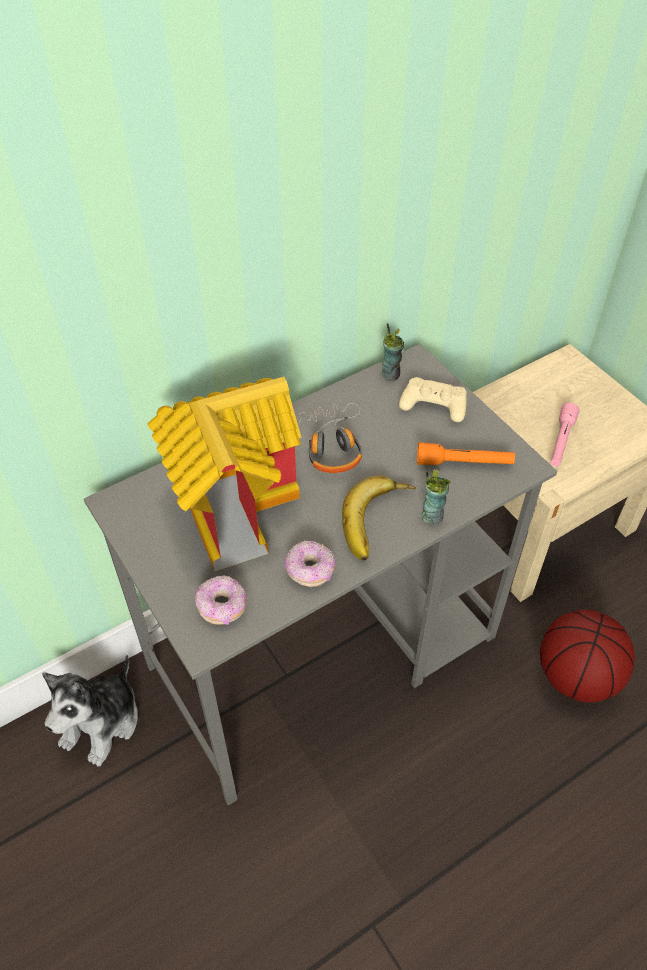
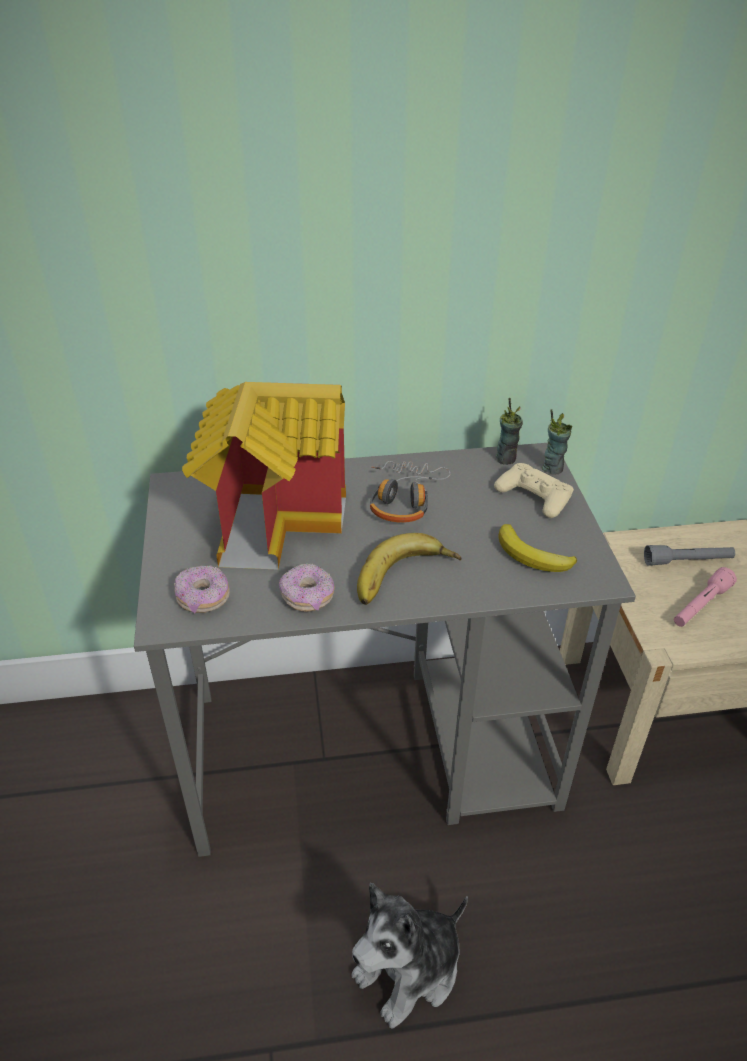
camera: 25 degrees right, 10 degrees down
plush toy [42,655,138,767] -> plush toy moved to [351,883,468,1029]
orange flashlight [417,442,515,465] -> banana [499,524,577,572]
cup [421,469,451,525] -> cup moved to [542,409,572,475]
basketball [540,610,635,703] -> none
none -> grey flashlight [644,545,735,566]

